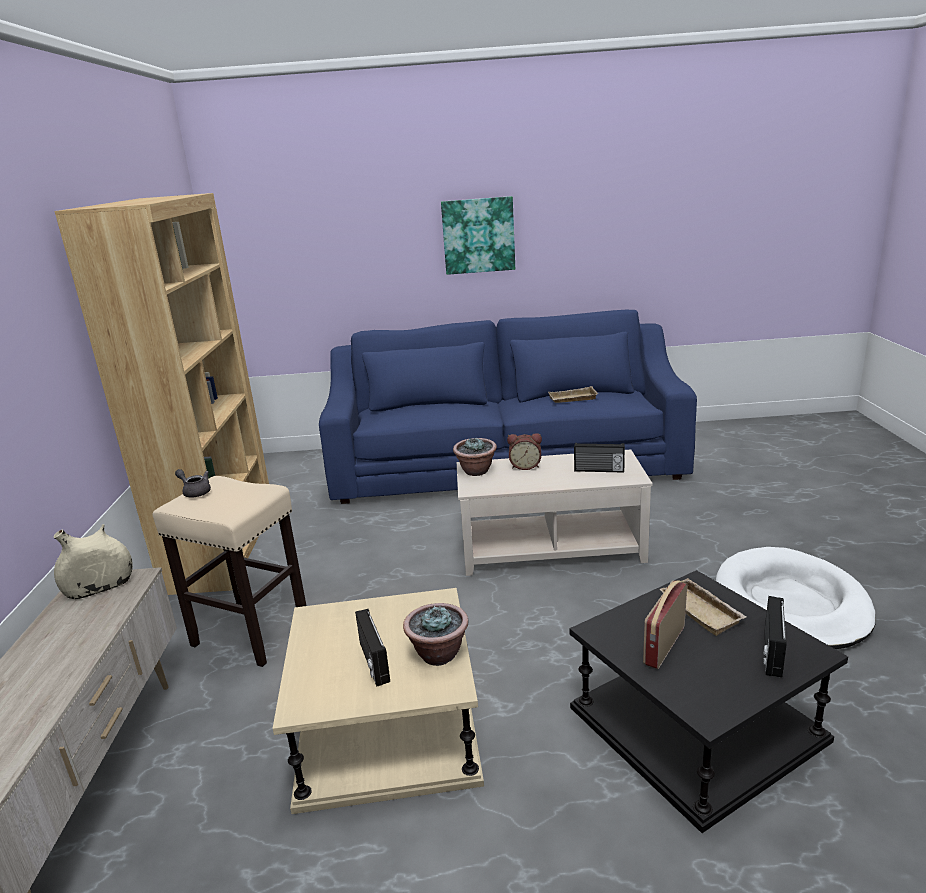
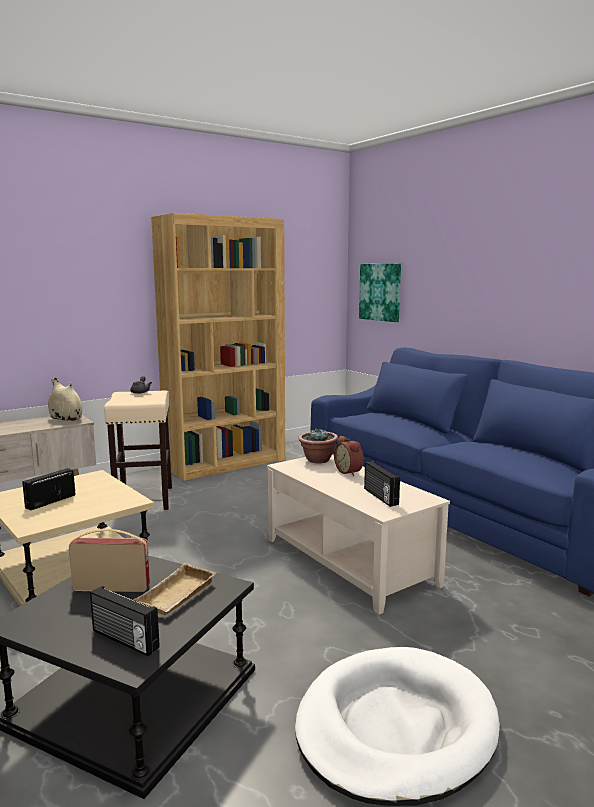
camera: 55 degrees right, 10 degrees down
potted plant [403,603,469,666] -> none
picture [441,196,515,275] -> picture moved to [359,264,401,322]
beige tray [548,386,598,403] -> none
radio [763,596,787,678] -> radio turned 135 degrees counterclockwise [90,586,160,656]

